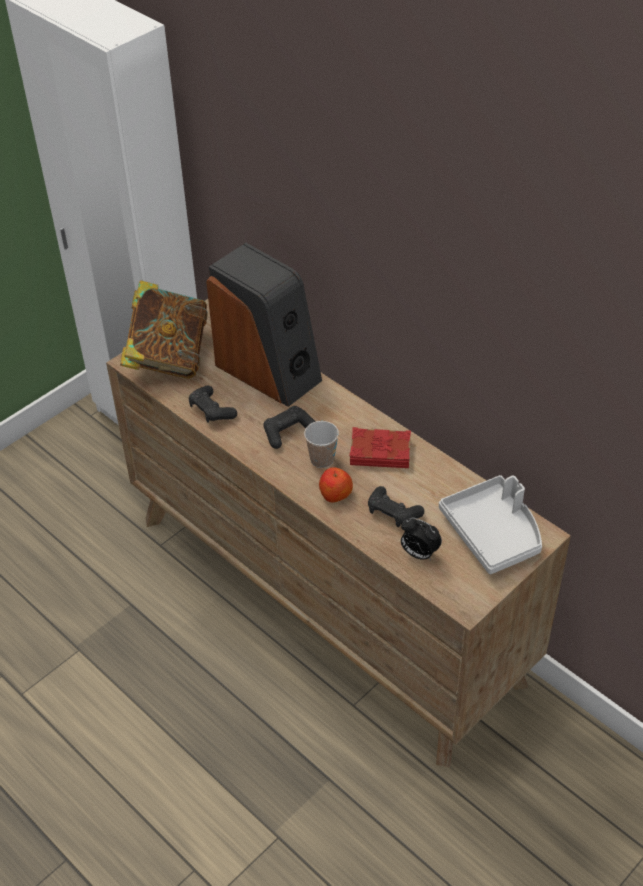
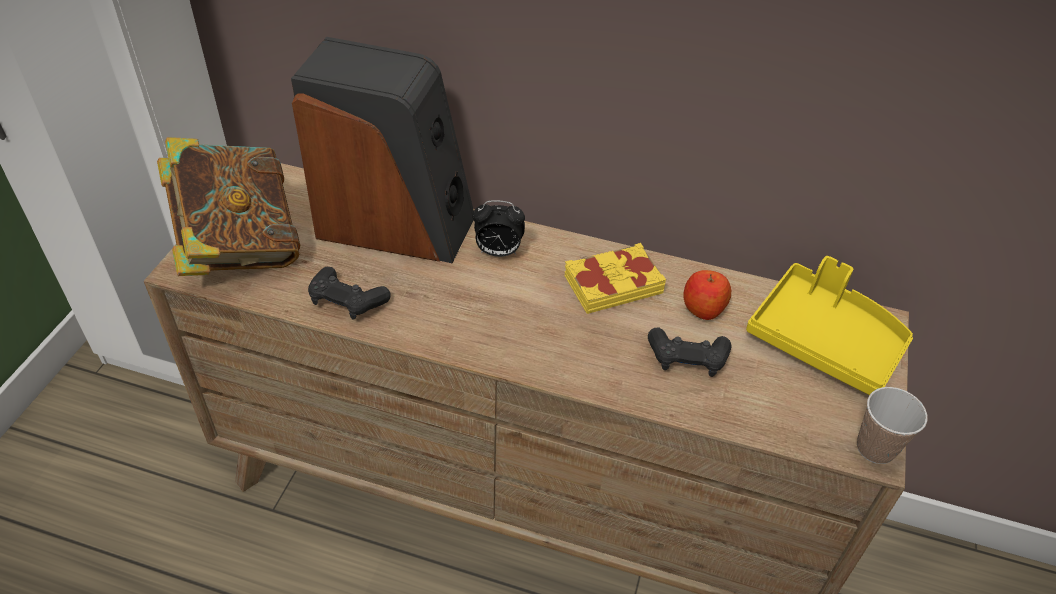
camera: 30 degrees left, 0 degrees up
black game controller [264,406,316,449] -> none
cup [304,421,339,468] -> cup moved to [857,387,927,464]
apple [319,467,353,502] -> apple moved to [683,270,731,320]
red book [349,427,411,468] -> yellow book [564,243,666,314]
alarm clock [401,517,442,560] -> alarm clock moved to [472,200,525,257]
grey tray [439,475,542,574] -> yellow tray [746,256,913,395]

